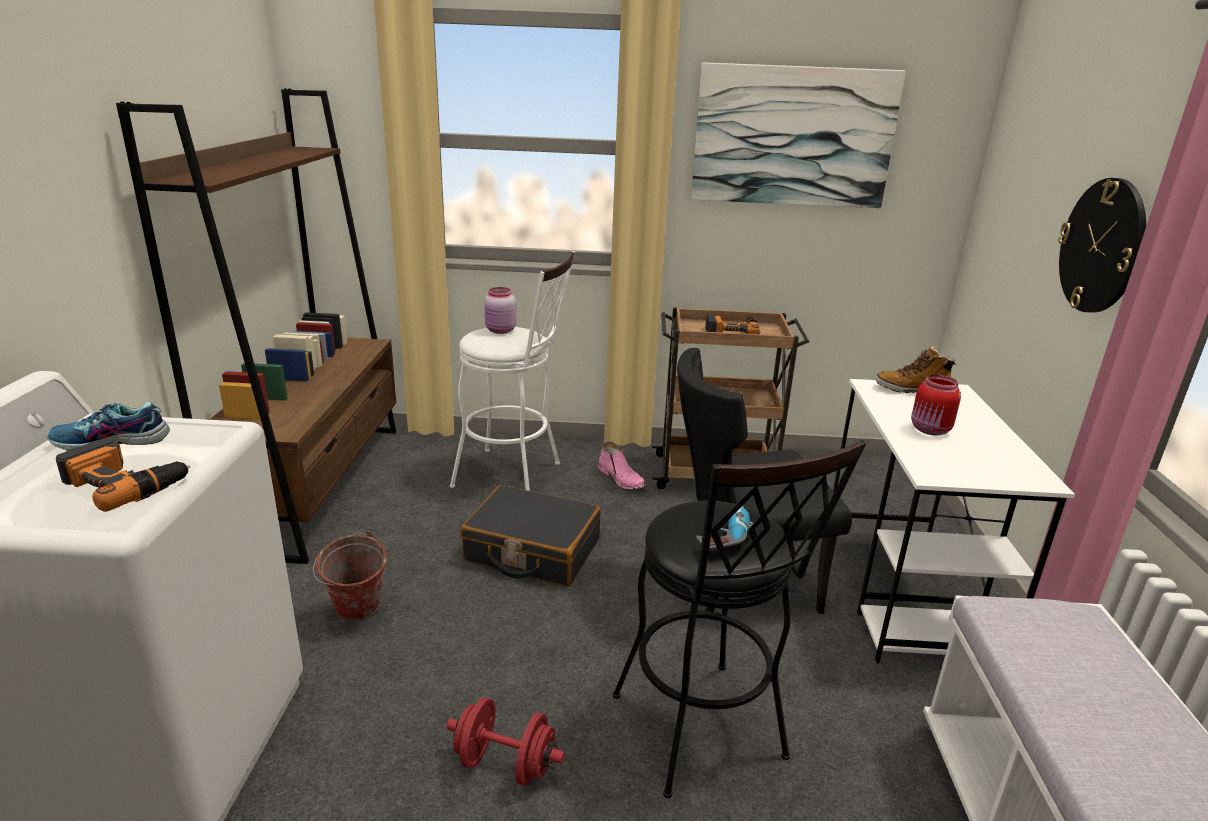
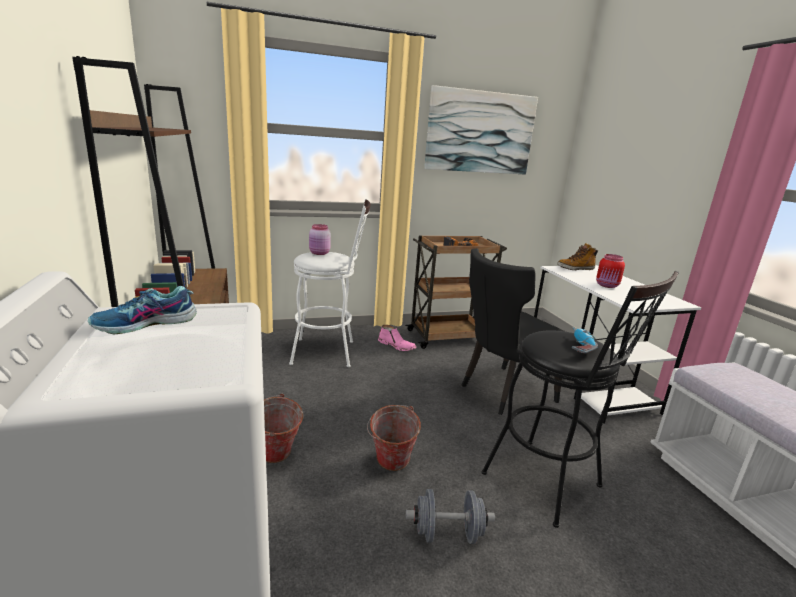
camera: 20 degrees left, 5 degrees down
power drill [56,438,191,512] -> none
red dumbbell [447,697,565,786] -> grey dumbbell [406,489,495,544]
black suitcase [460,485,601,587] -> none
wall clock [1058,178,1146,313] -> none
none -> bucket [367,405,421,471]

